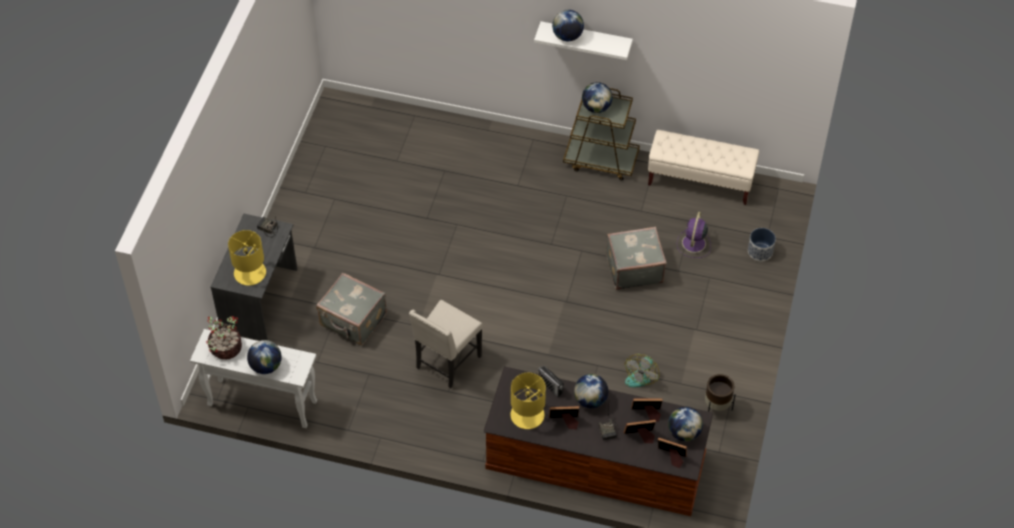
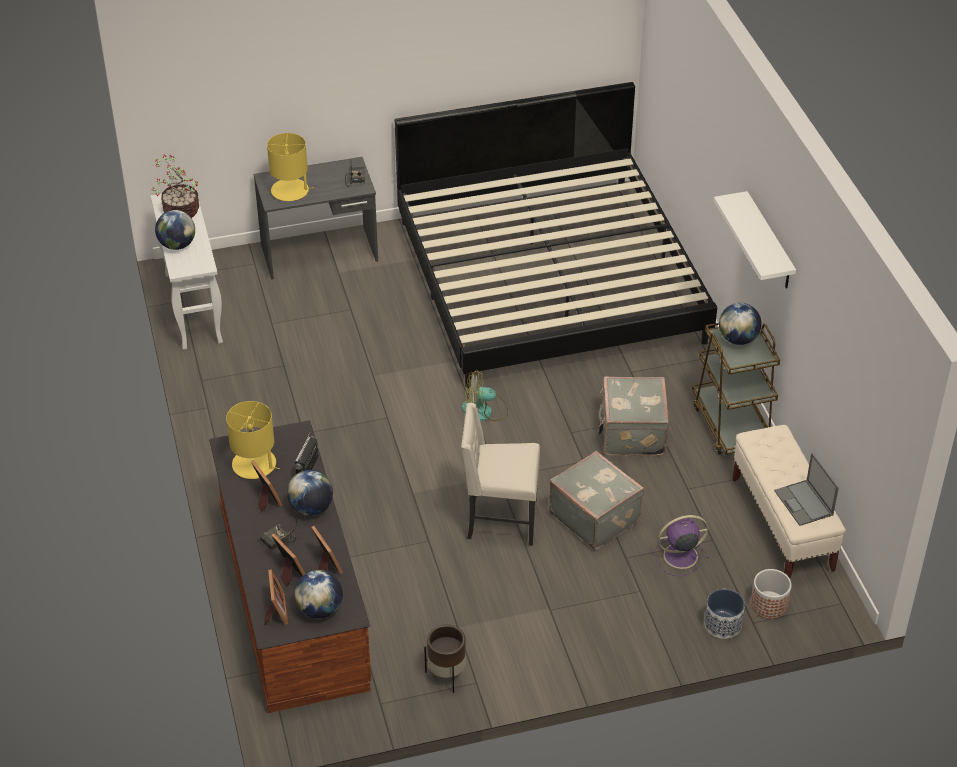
camera: 60 degrees right, 10 degrees down
grey suitcase [316,273,387,345] -> grey suitcase moved to [598,376,669,456]
beige chair [409,300,483,388] -> beige chair moved to [461,403,540,546]
globe [552,10,584,41] -> none
fan [624,354,660,387] -> fan moved to [462,370,508,421]
none -> bed [395,82,717,388]
none -> planter [751,569,792,619]
none -> laptop [774,453,839,526]

